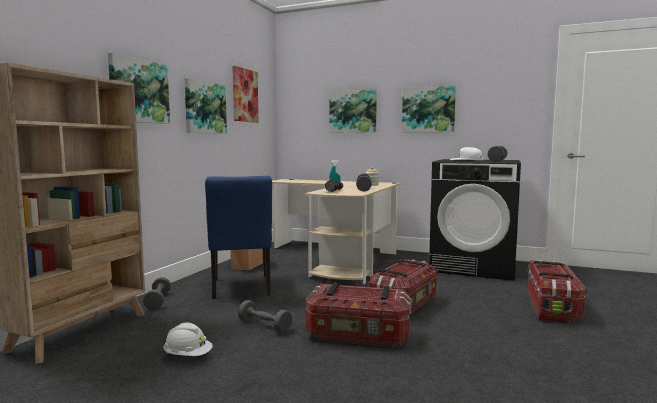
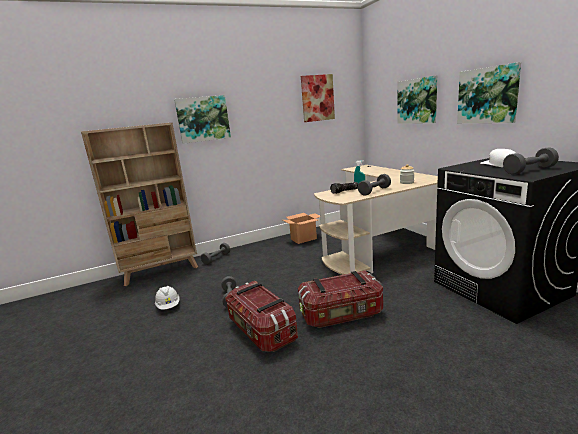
camera: 45 degrees right, 10 degrees up
picture [185,78,227,134] -> none
blue chair [205,176,272,299] -> none
storage box [528,260,587,323] -> none

